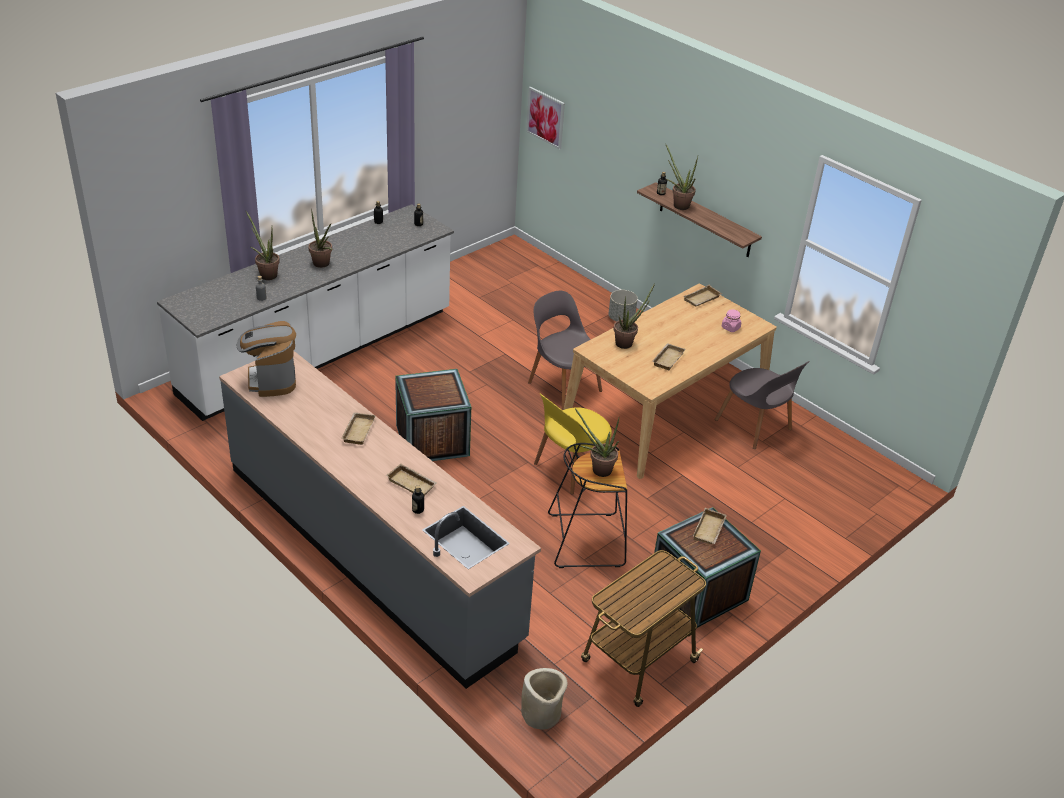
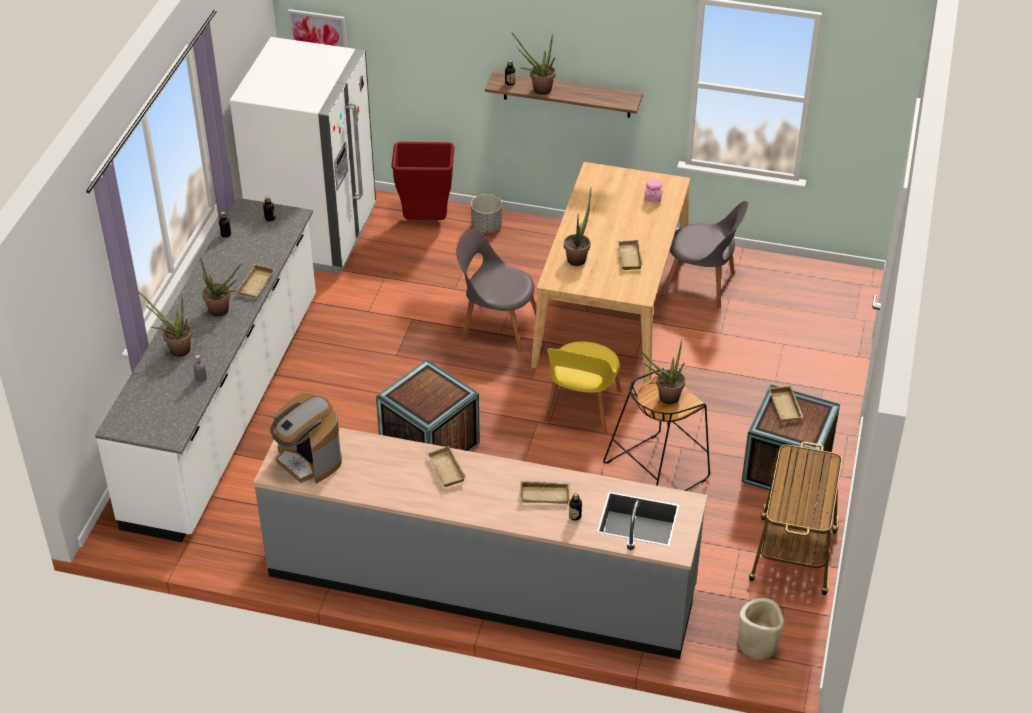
camera: 30 degrees left, 5 degrees up
beige tray [683,285,722,307] -> beige tray moved to [237,264,275,298]
none -> white fridge [230,37,376,274]
none -> red trash can [391,142,454,220]

